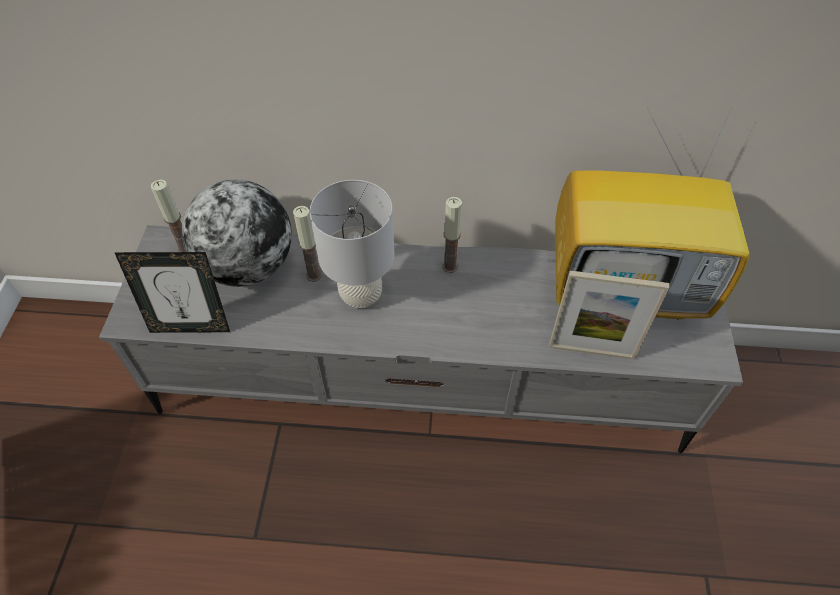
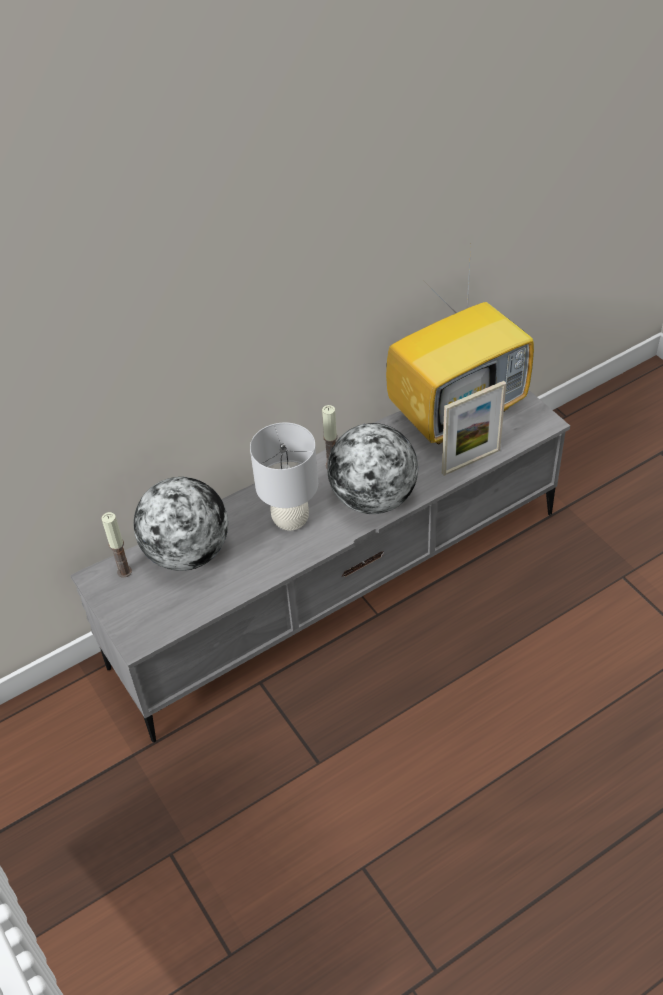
camera: 35 degrees left, 5 degrees down
picture frame [114,252,230,333] -> none
candle [293,206,322,282] -> none
none -> globe [327,423,418,514]

